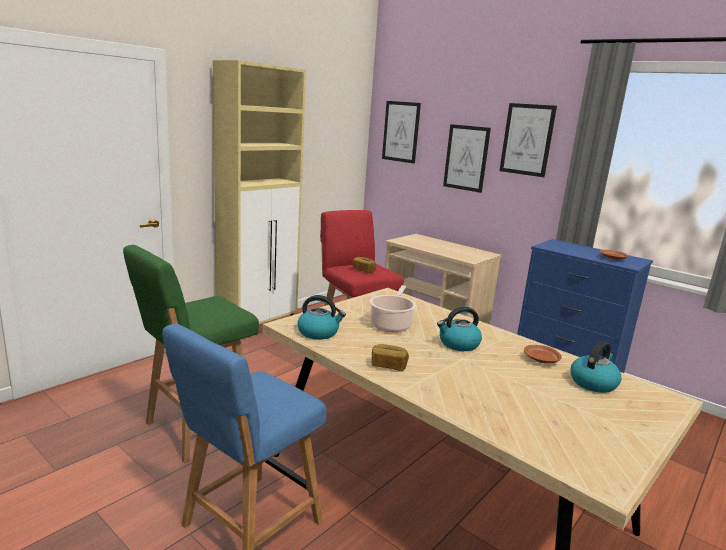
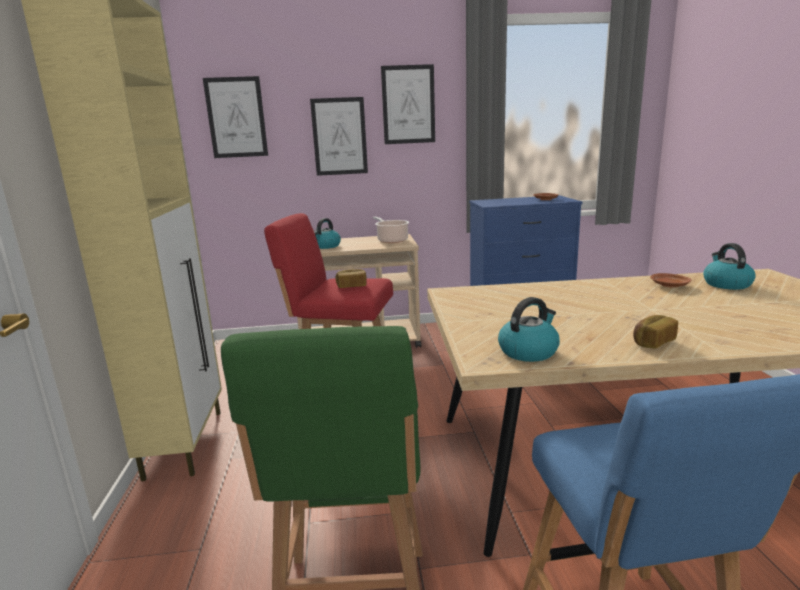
camera: 45 degrees left, 0 degrees up
cooking pot [370,285,416,332] -> cooking pot moved to [373,217,409,243]
kettle [437,307,482,351] -> kettle moved to [314,218,341,249]

